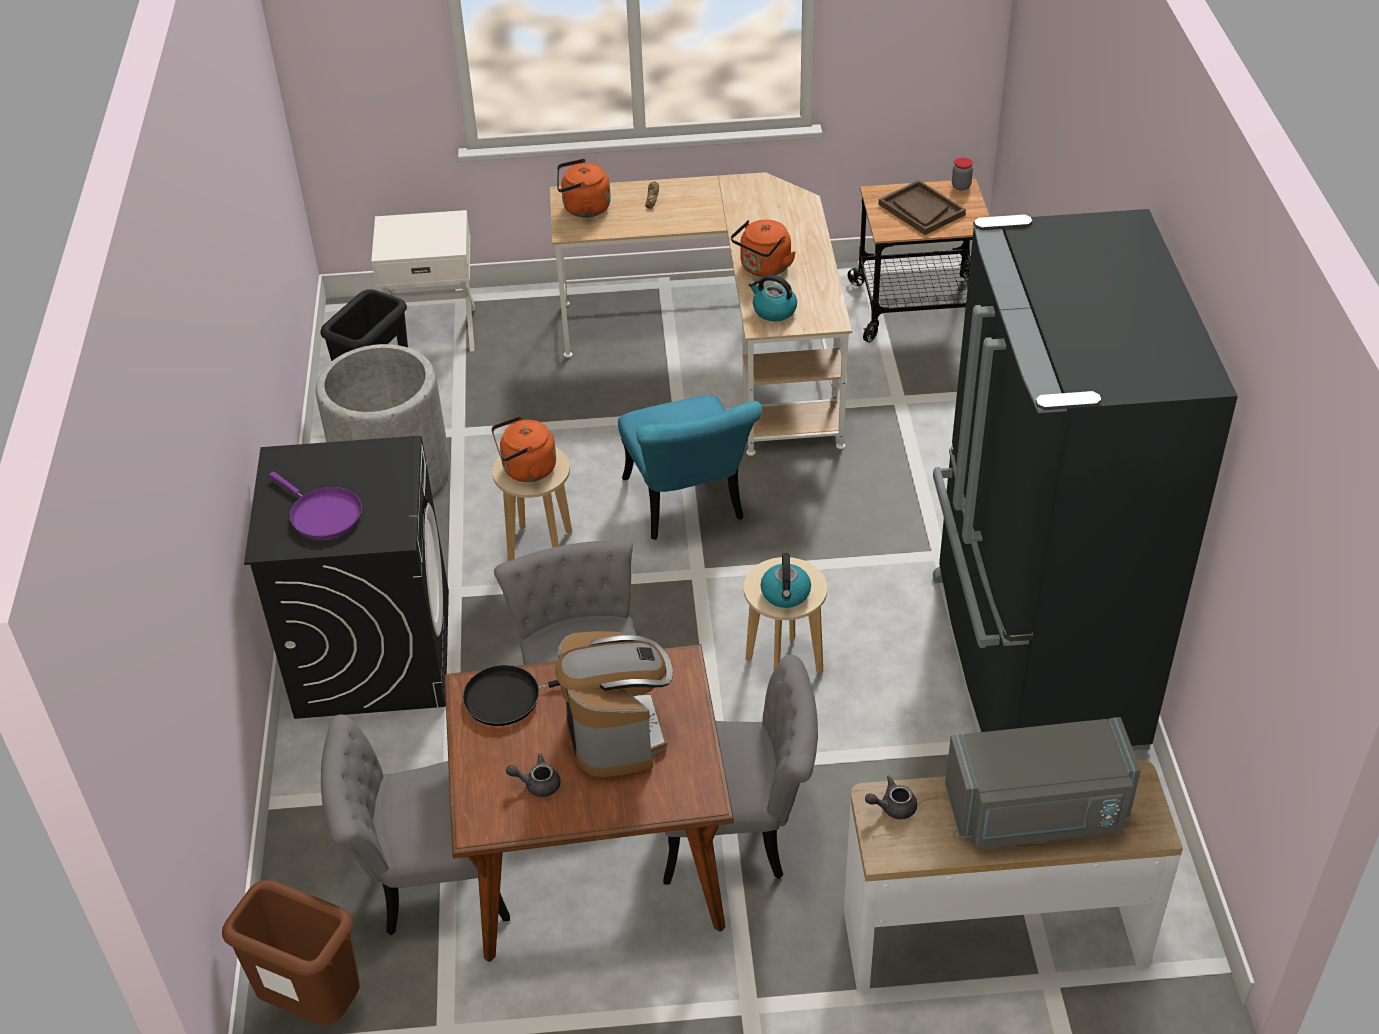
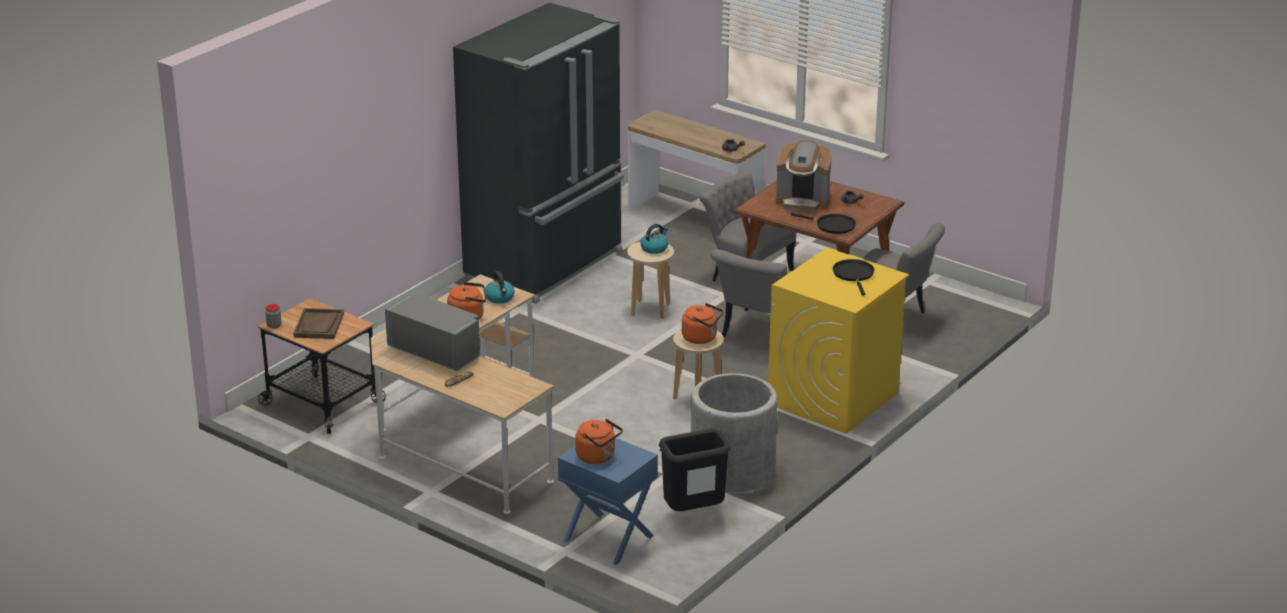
camera: 140 degrees left, 15 degrees down
brown trash can [222,880,360,1025] -> none
black washing machine [244,436,449,719] -> yellow washing machine [768,248,909,434]
purple frying pan [269,472,362,539] -> black frying pan [833,259,875,296]
white nightstand [371,210,475,352] -> blue nightstand [558,438,658,565]
coffee machine [555,631,673,777] -> coffee machine turned 105 degrees counterclockwise [776,140,832,212]
orange kettle [557,159,611,218] -> orange kettle moved to [575,419,623,464]
turquoise chair [618,395,762,540] -> none
grey microwave [945,717,1141,849] -> grey microwave moved to [385,294,480,371]

